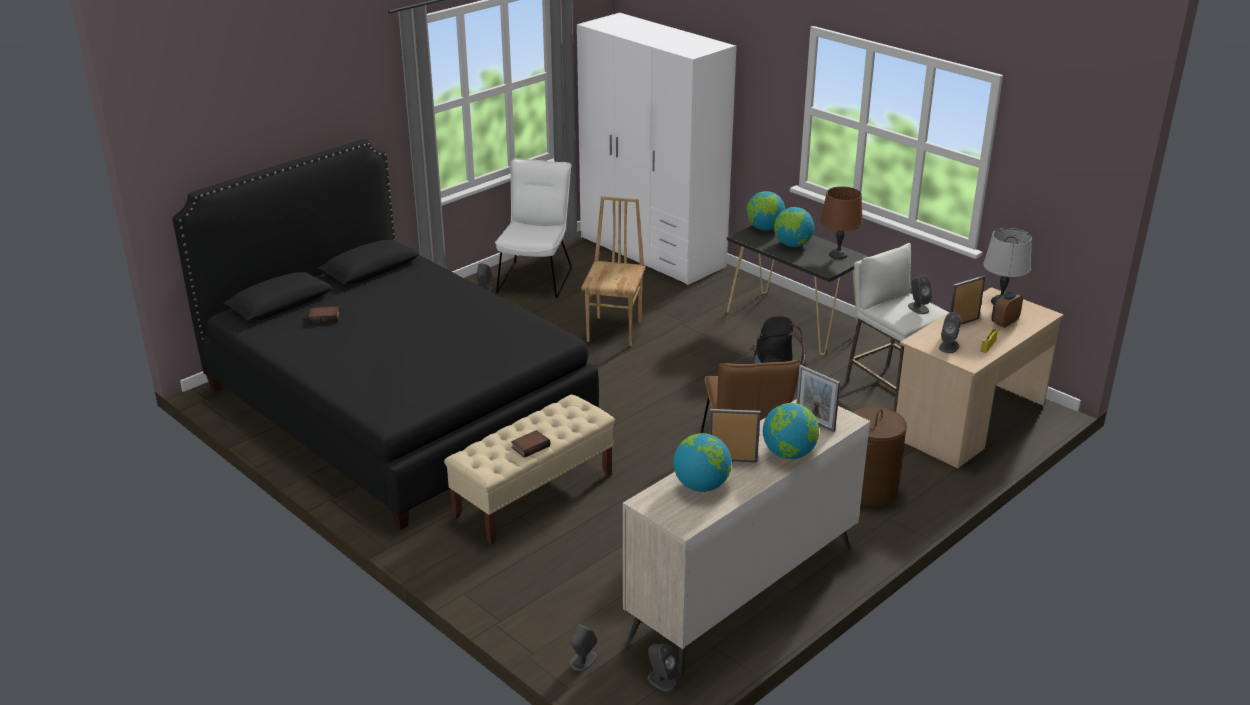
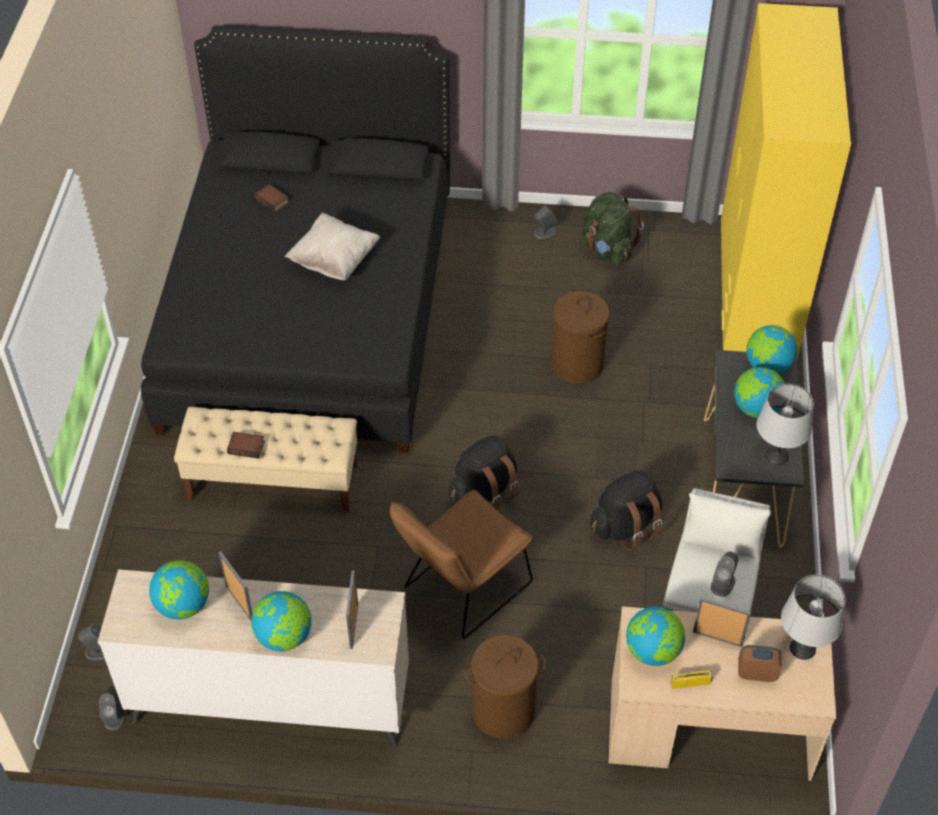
camera: 50 degrees right, 20 degrees up
white chair [495,158,572,298] -> green backpack [583,192,644,265]
white wardrobe [577,13,736,285] -> yellow wardrobe [721,3,851,360]
brown chair [581,196,645,346] -> brown laundry basket [551,291,610,384]
brown table lamp [820,186,863,259] -> grey table lamp [757,384,814,466]
grey speaker [939,312,961,353] -> globe [626,607,685,666]
none -> beige pillow [285,213,380,280]
none -> black backpack [449,435,519,510]

